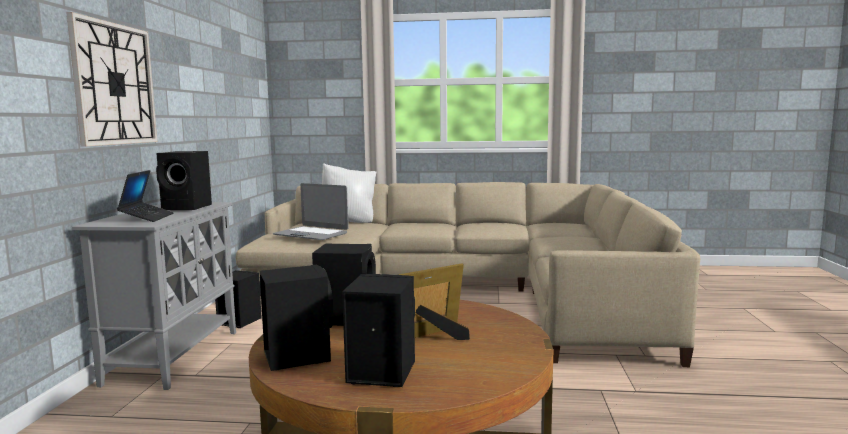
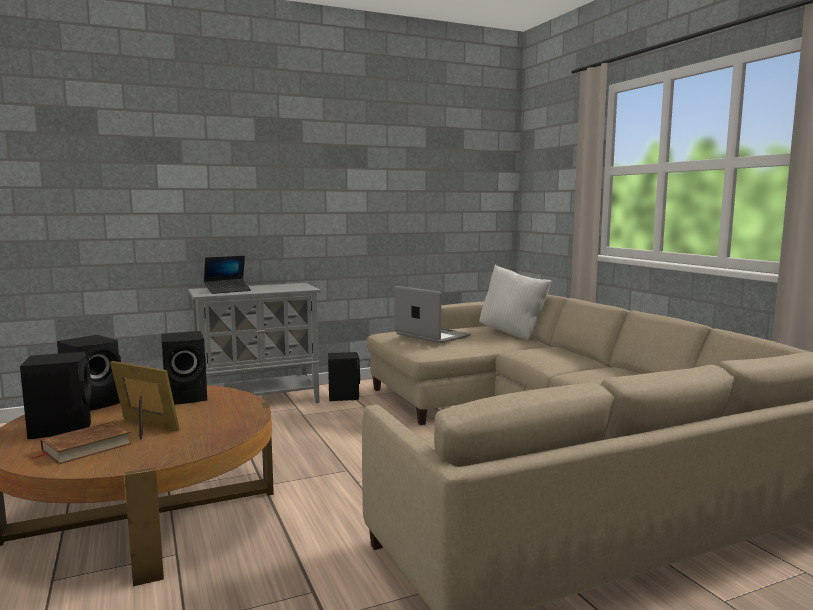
camera: 60 degrees right, 0 degrees up
wall clock [66,12,157,147] -> none
black speaker [156,151,212,210] -> none
laptop [273,183,349,240] -> laptop turned 135 degrees clockwise [394,286,471,343]
none -> brown book [32,421,131,464]

